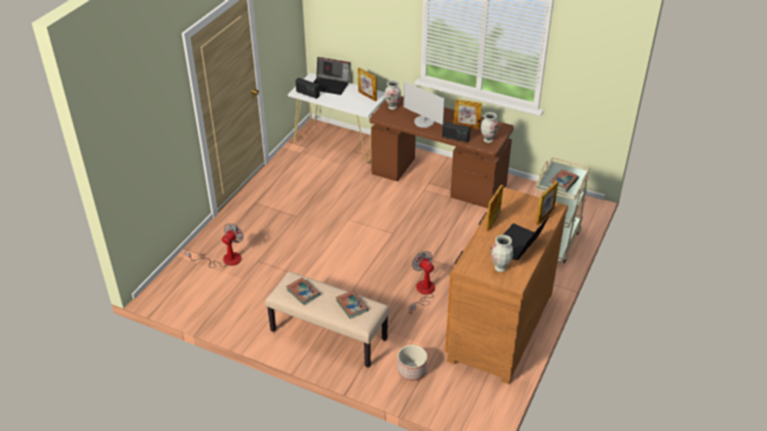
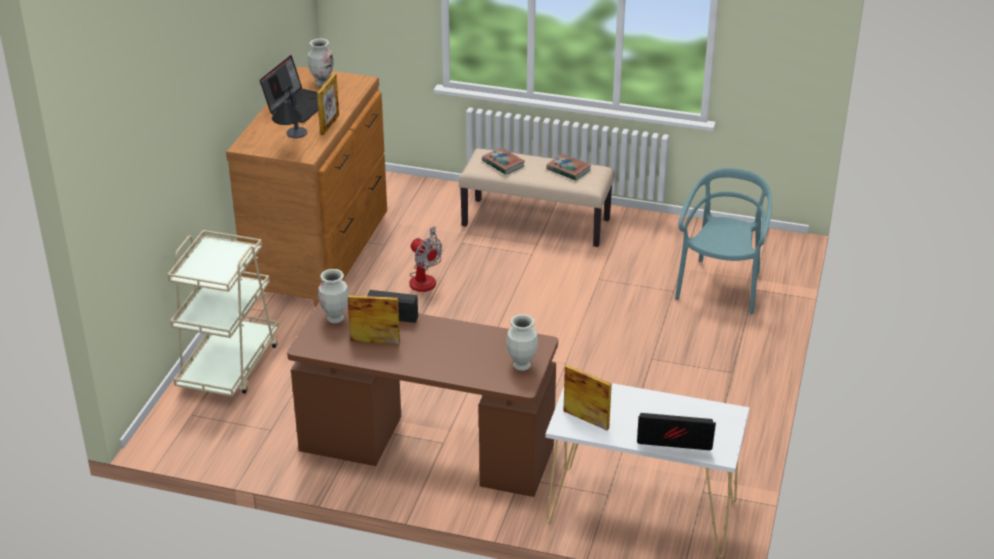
camera: 170 degrees right, 5 degrees down
fan [185,223,243,268] -> turquoise chair [675,168,772,314]
radio [296,78,320,99] -> none
planter [397,345,427,381] -> none
monitor [404,81,445,128] -> none
picture frame [536,180,559,225] -> none
book [549,169,579,192] -> none
none -> table lamp [272,87,307,138]

